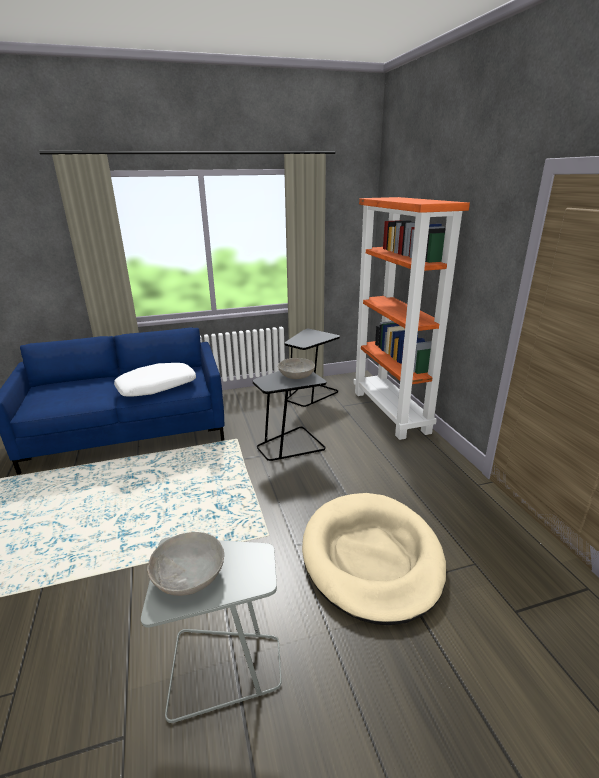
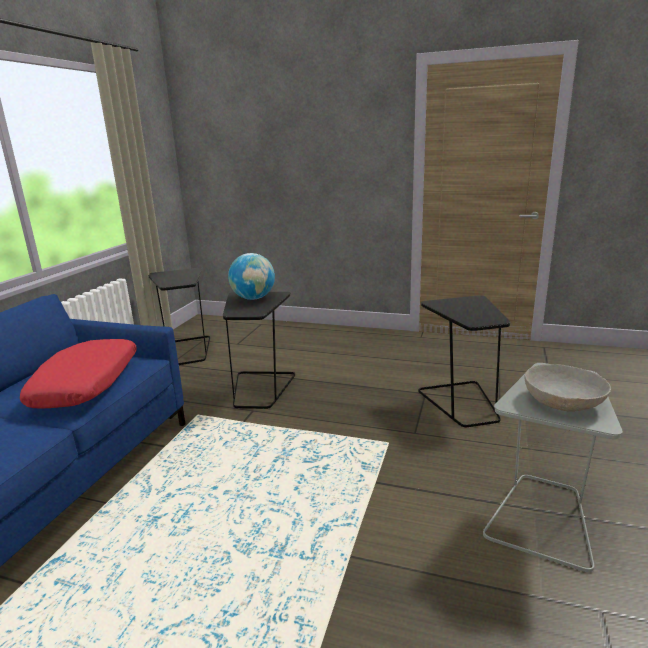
camera: 55 degrees left, 5 degrees down
white pillow [114,363,196,397] -> red pillow [20,339,137,409]
grey bowl [278,358,315,379] -> globe [228,253,275,300]
beige dog bed [302,493,446,625] -> black side table [418,295,510,428]
orange bookcase [353,197,470,440] -> none

